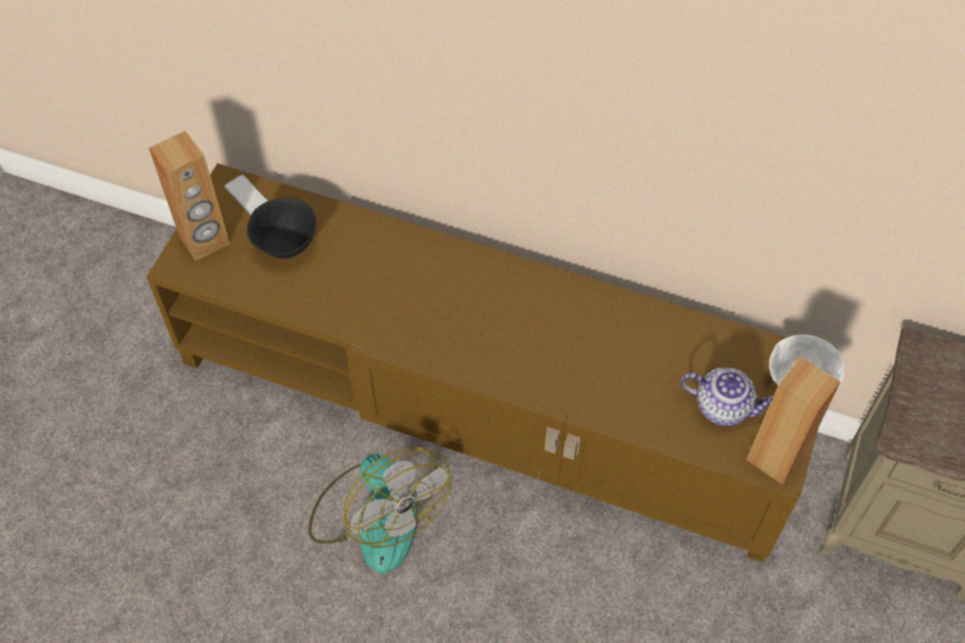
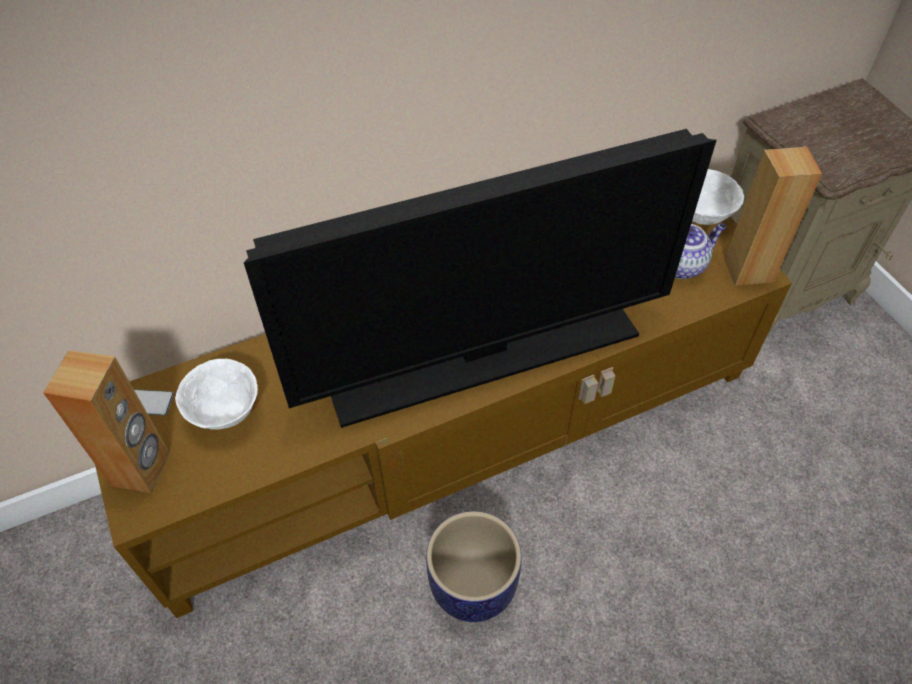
camera: 45 degrees left, 5 degrees down
black bowl [247,198,317,259] -> white bowl [175,359,258,430]
fan [308,446,451,574] -> planter [426,511,521,622]
none -> television [244,129,717,428]

